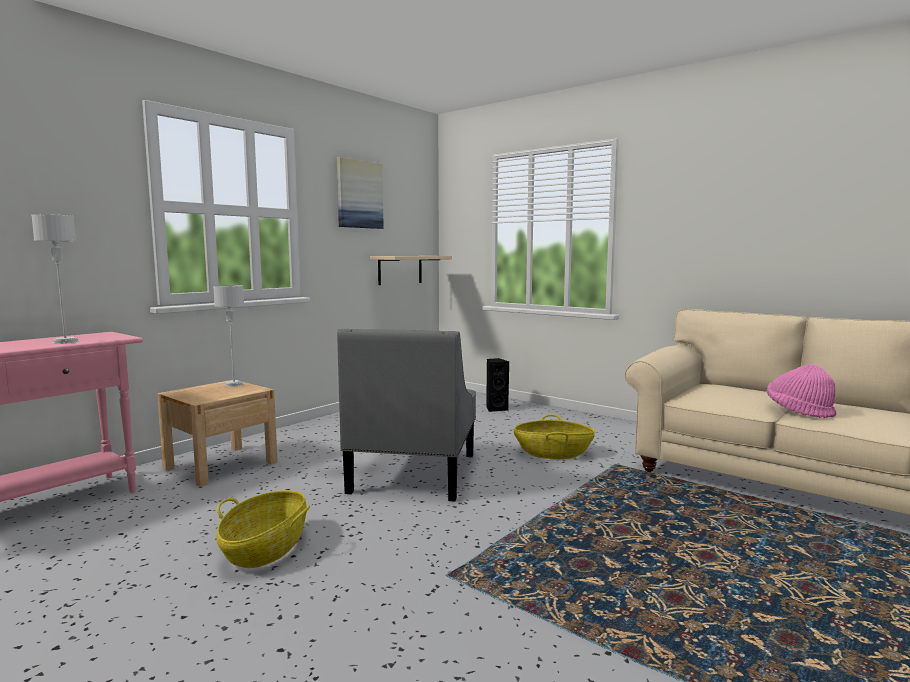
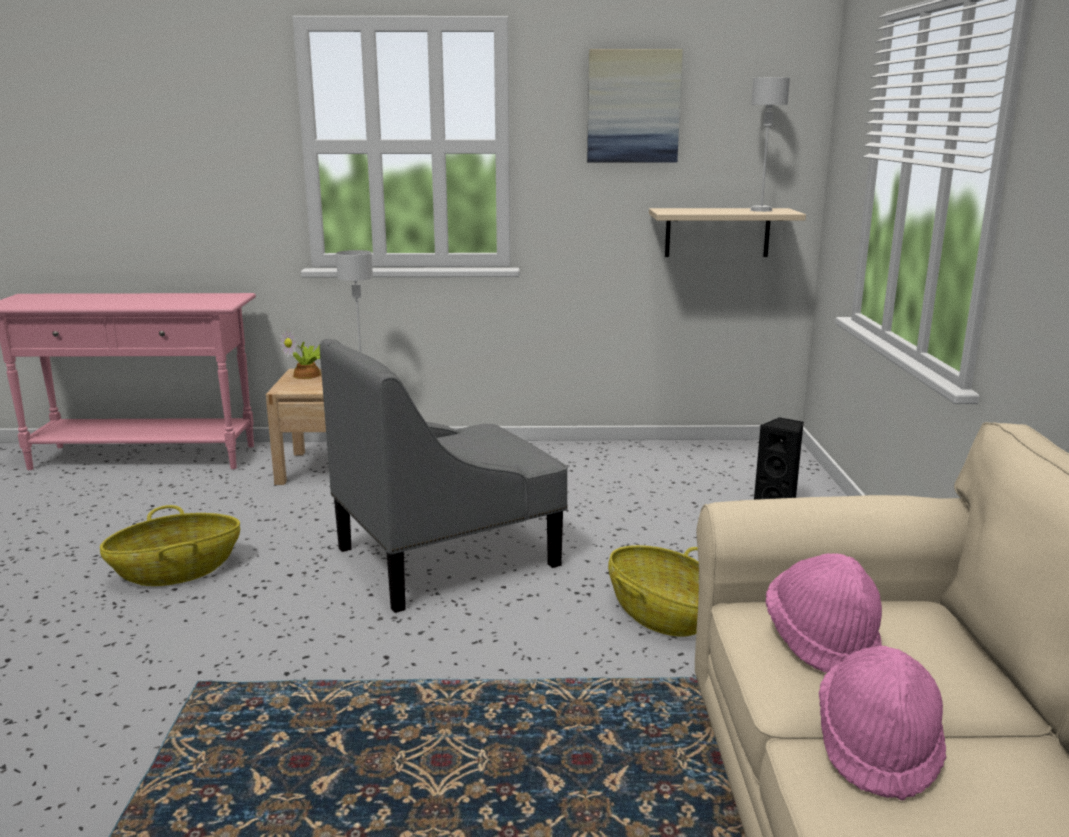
camera: 50 degrees right, 10 degrees up
grey table lamp [31,214,79,344] -> grey table lamp moved to [750,77,790,212]
none -> potted plant [280,328,321,379]
none -> pink hat [765,553,882,673]

